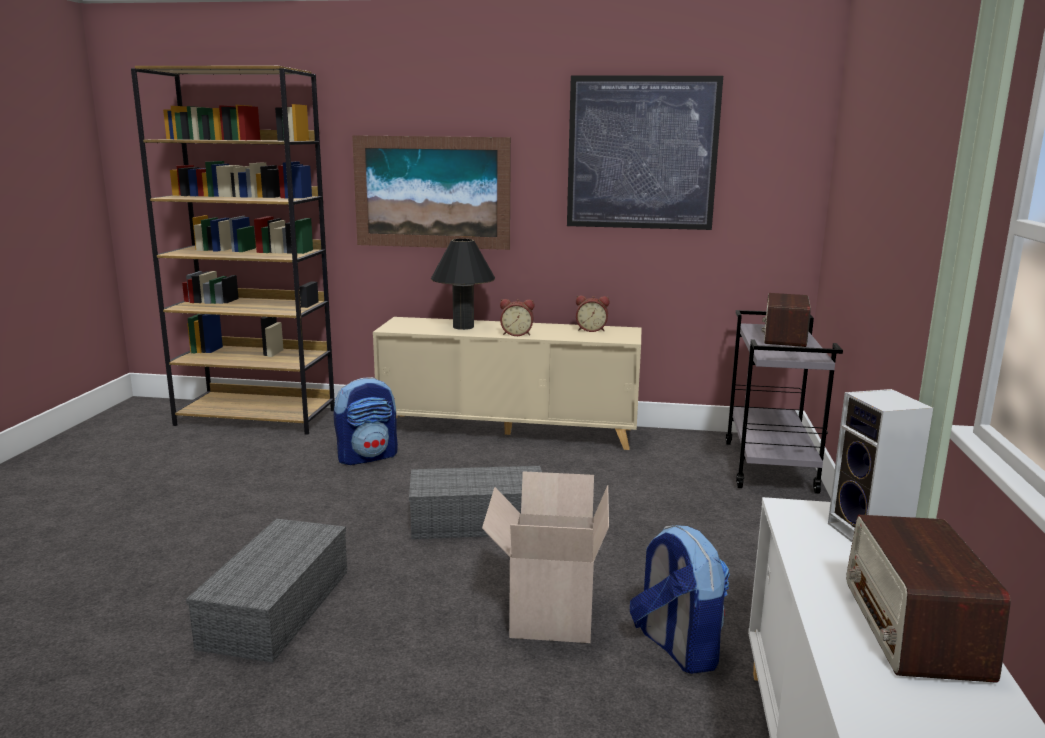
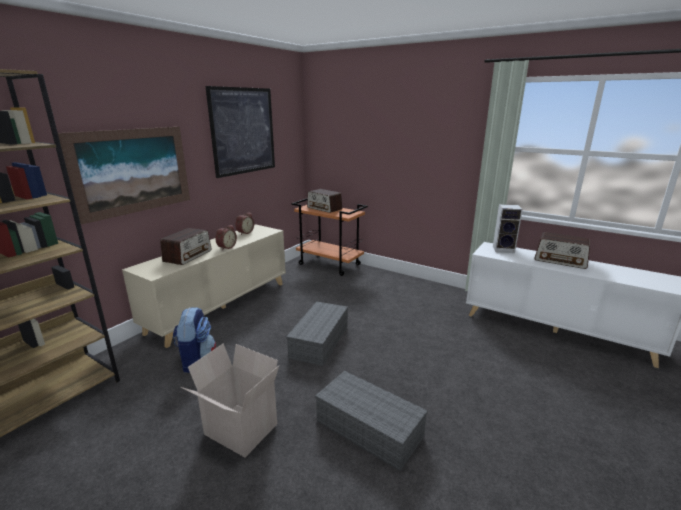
camera: 65 degrees left, 5 degrees up
black table lamp [431,239,495,330] -> radio [160,228,211,265]
cardboard box [482,471,609,643] -> cardboard box moved to [181,343,279,457]
backpack [630,525,730,674] -> none
grey cart [726,310,843,494] -> orange cart [291,199,368,276]

